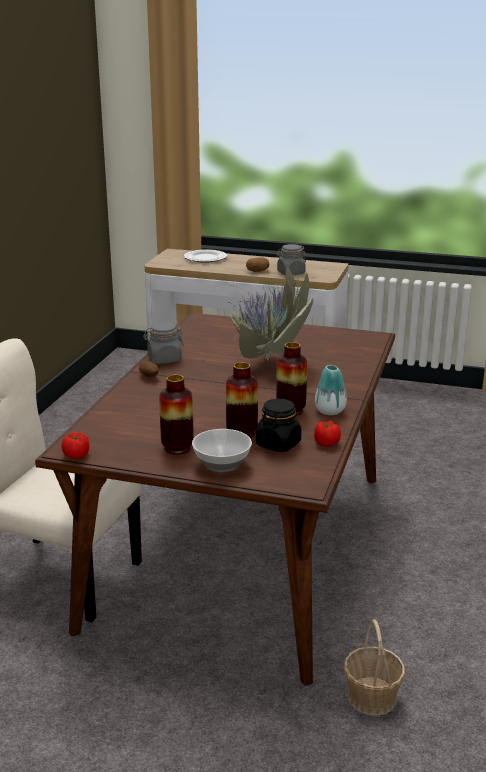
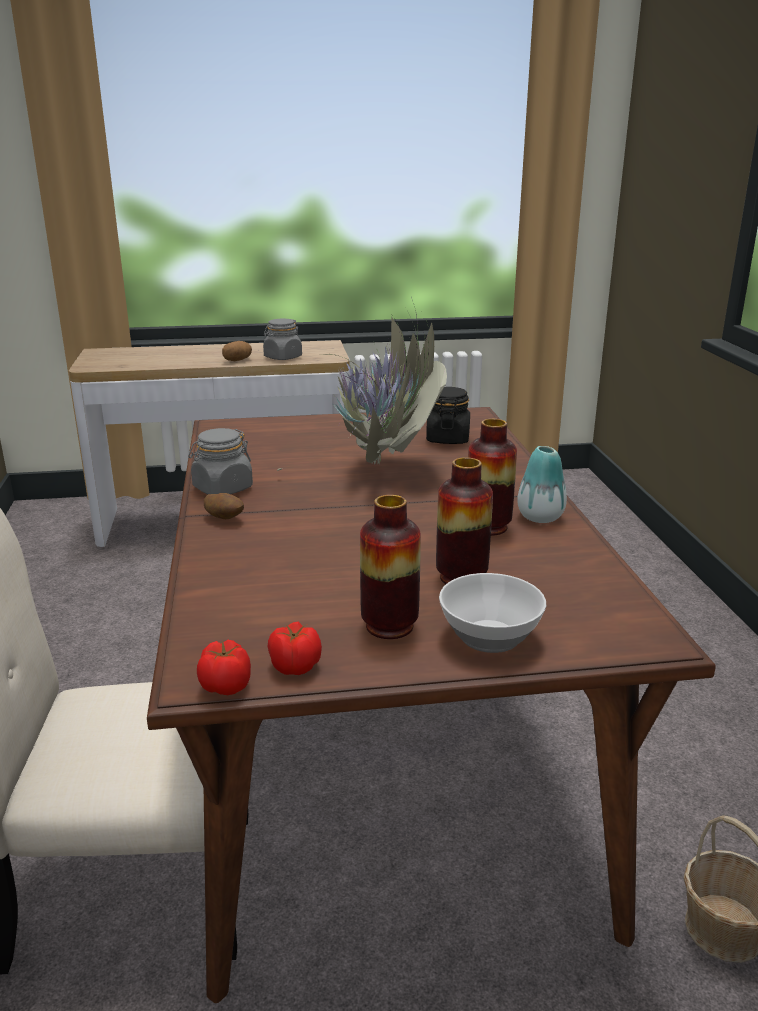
camera: 25 degrees left, 0 degrees up
plate [184,249,227,263] -> none
black jar [256,399,301,452] -> black jar moved to [426,387,470,444]
tomato [314,421,341,447] -> tomato moved to [268,621,322,675]

